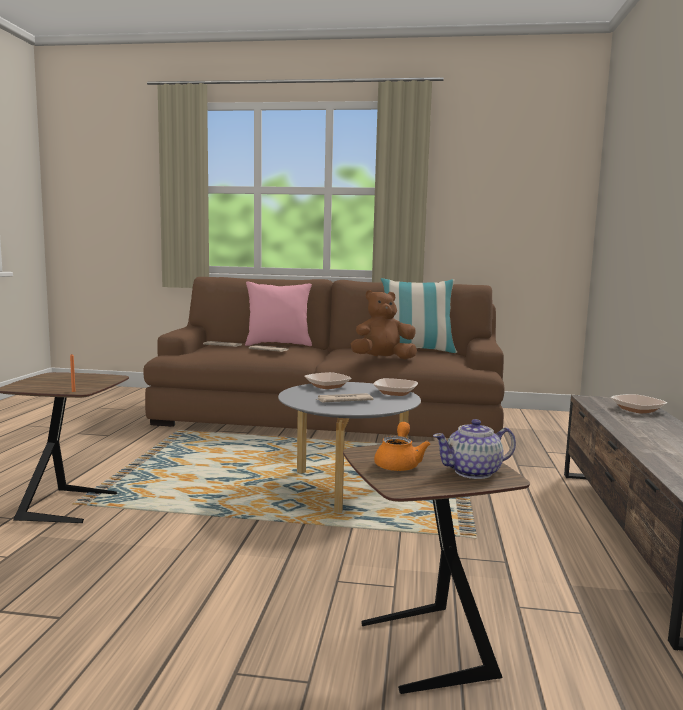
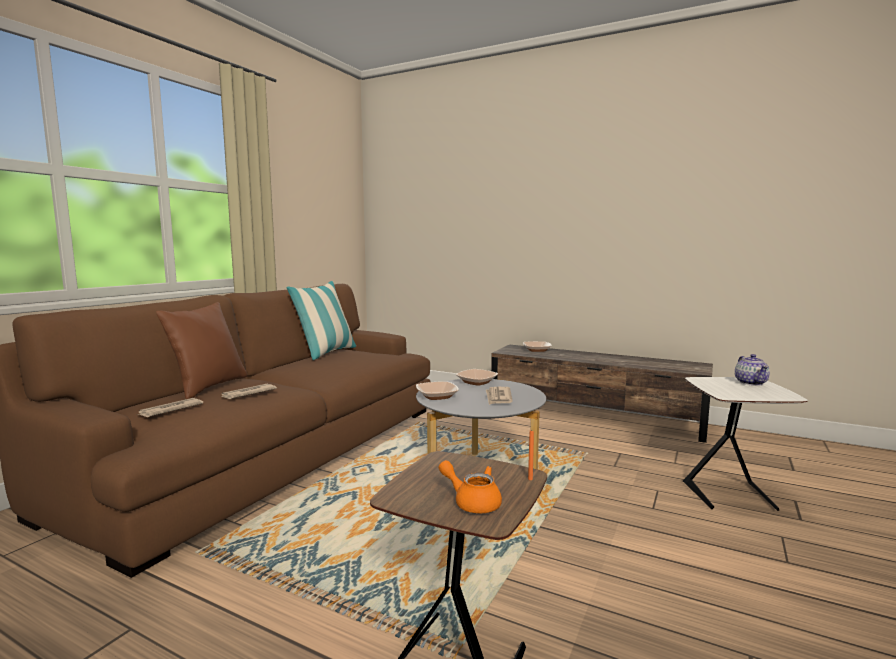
camera: 70 degrees left, 0 degrees up
pink pillow [245,282,312,346] -> brown pillow [156,302,248,399]
brown side table [343,440,530,694] -> white side table [683,377,808,511]
brown plush toy [351,290,417,359] -> none
orange teapot [374,422,430,471] -> orange teapot moved to [439,460,502,513]

